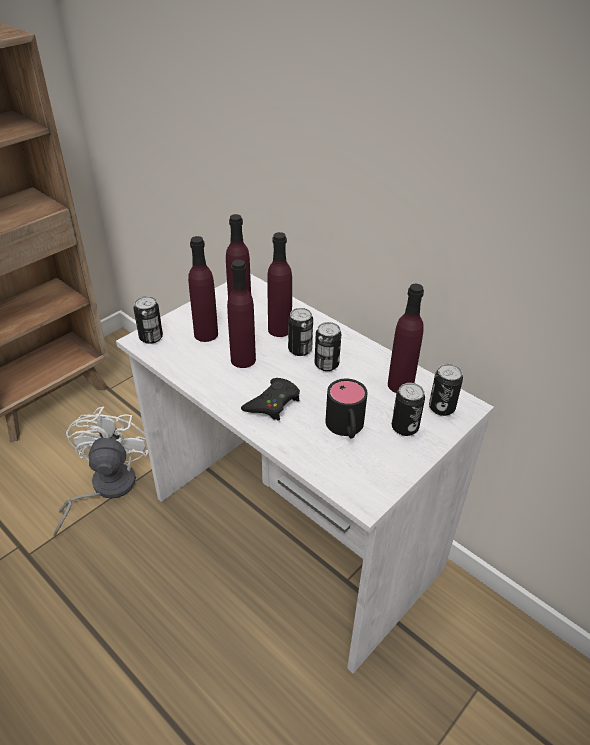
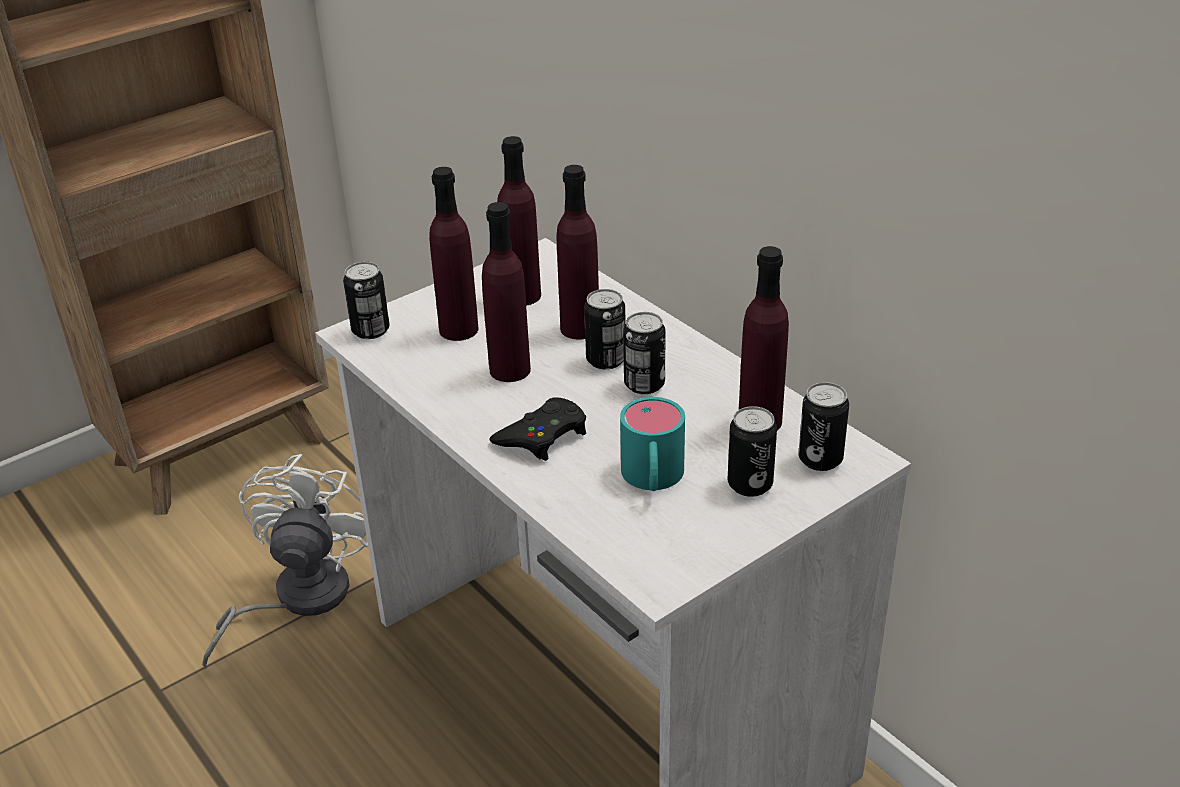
camera: 10 degrees right, 5 degrees down
black mug [325,379,367,439] -> turquoise mug [620,397,685,491]

